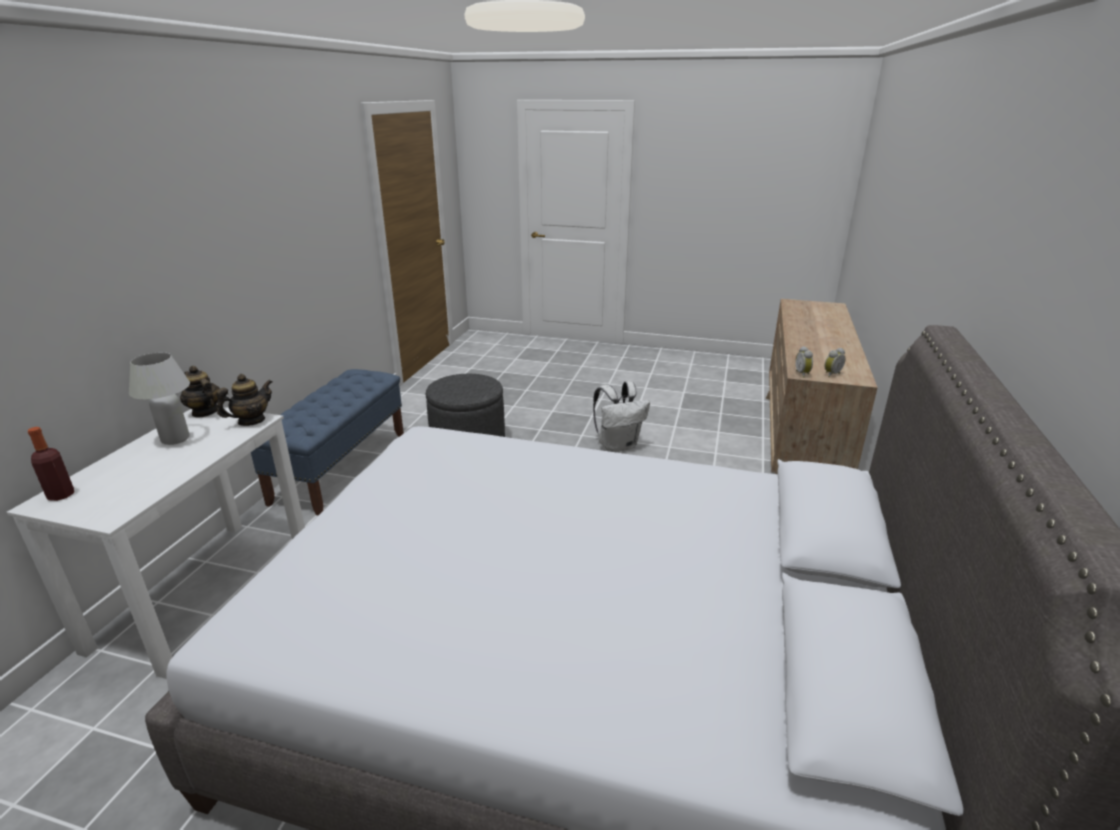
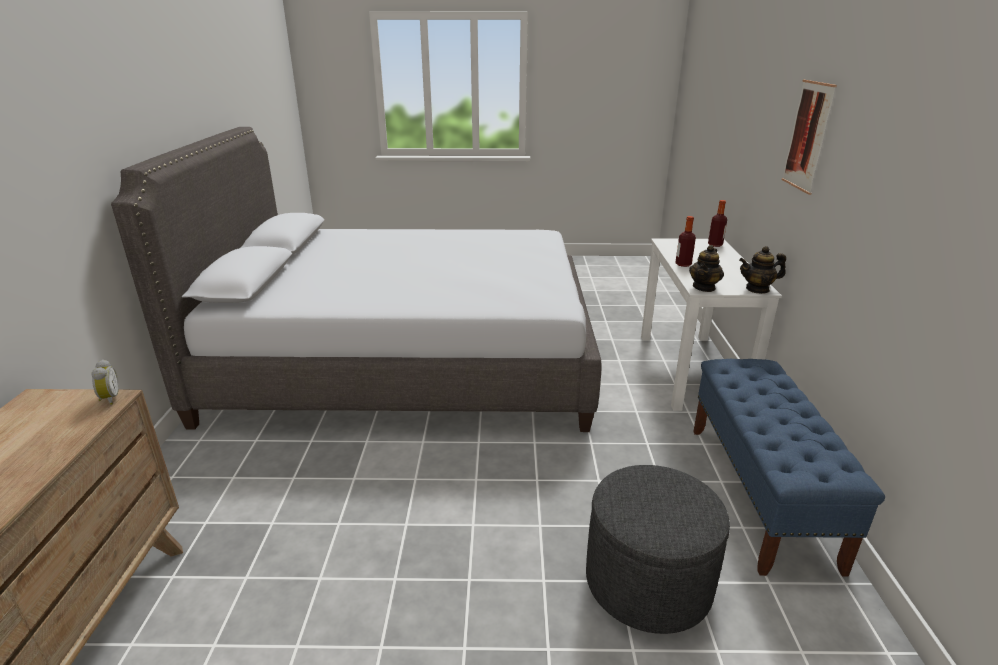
camera: 165 degrees right, 0 degrees up
white table lamp [129,352,190,445] -> none
teapot [180,366,220,418] -> teapot turned 150 degrees clockwise [739,246,786,294]
white backpack [593,381,650,452] -> none
alarm clock [824,348,846,377] -> none
none -> bottle [675,216,696,267]
none -> picture [782,80,837,195]

